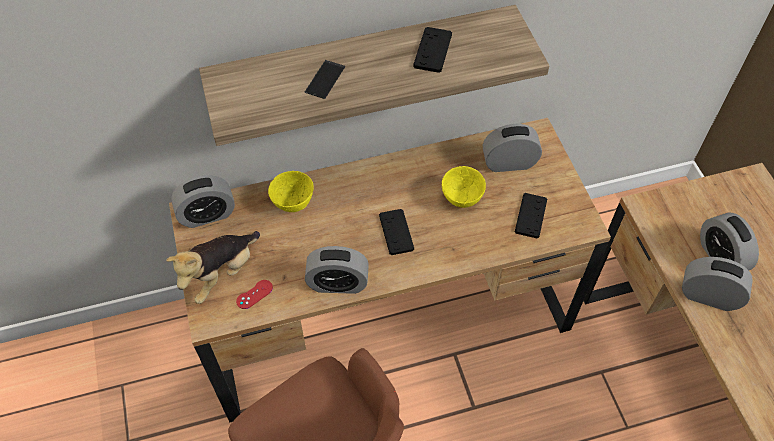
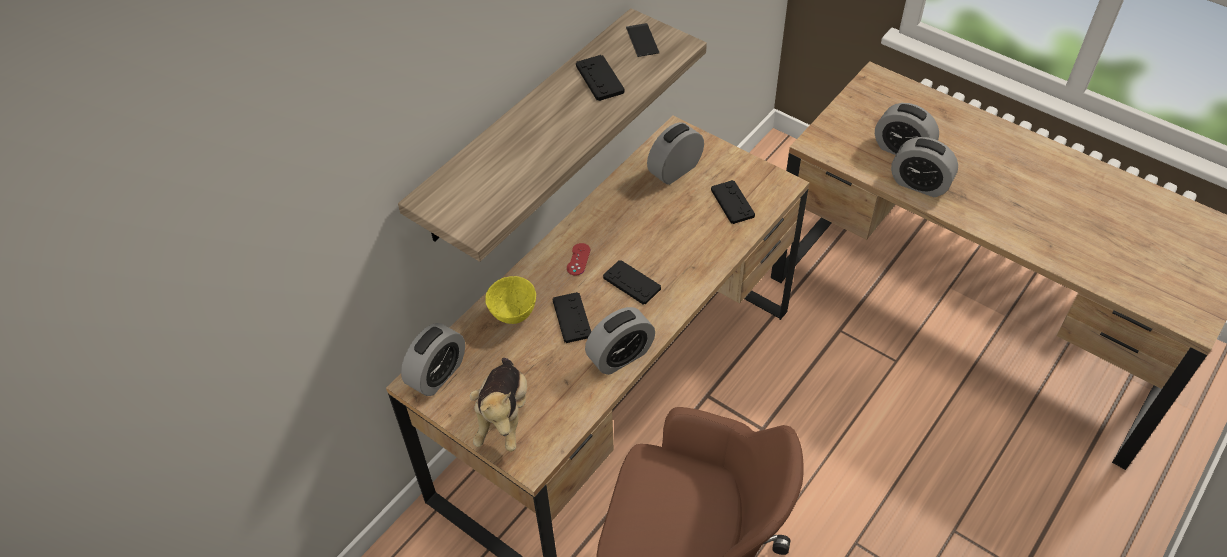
camera: 35 degrees left, 5 degrees down
red game controller [236,280,273,309] -> red game controller moved to [567,243,590,275]
phone [305,60,345,99] -> phone moved to [626,23,659,57]
yellow bowl [442,166,486,208] -> none
alarm clock [682,257,753,311] -> alarm clock turned 135 degrees counterclockwise [891,137,958,197]
none -> black game controller [553,292,591,343]

